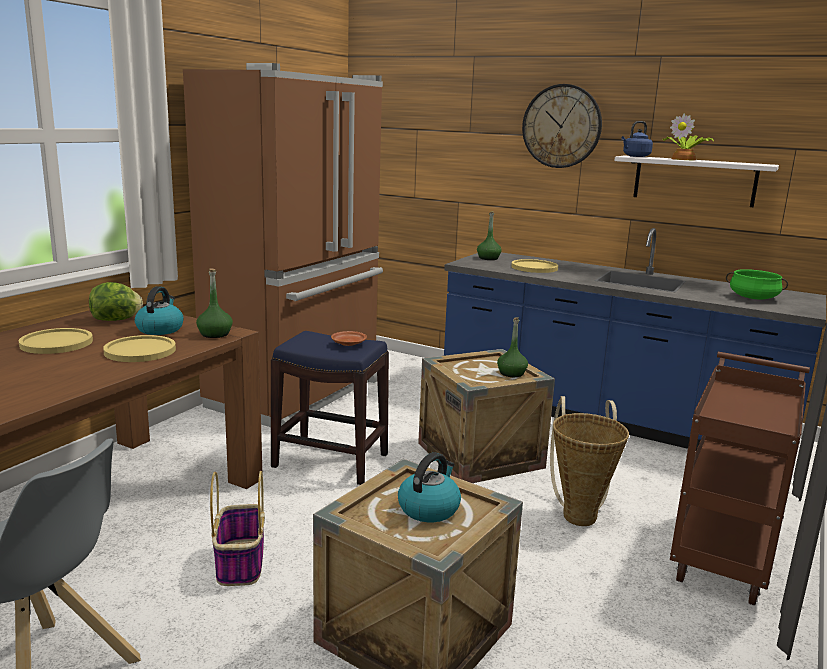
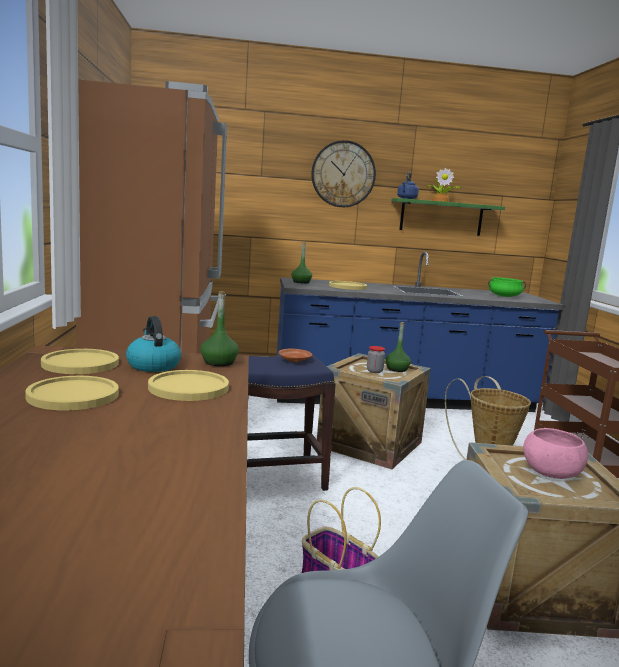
camera: 35 degrees left, 5 degrees down
lettuce [89,282,143,321] -> yellow plate [41,349,119,374]
kettle [398,452,461,522] -> pink bowl [523,428,588,479]
white shelf [614,155,779,207] -> green shelf [391,198,505,236]
none -> jar [367,346,385,373]

